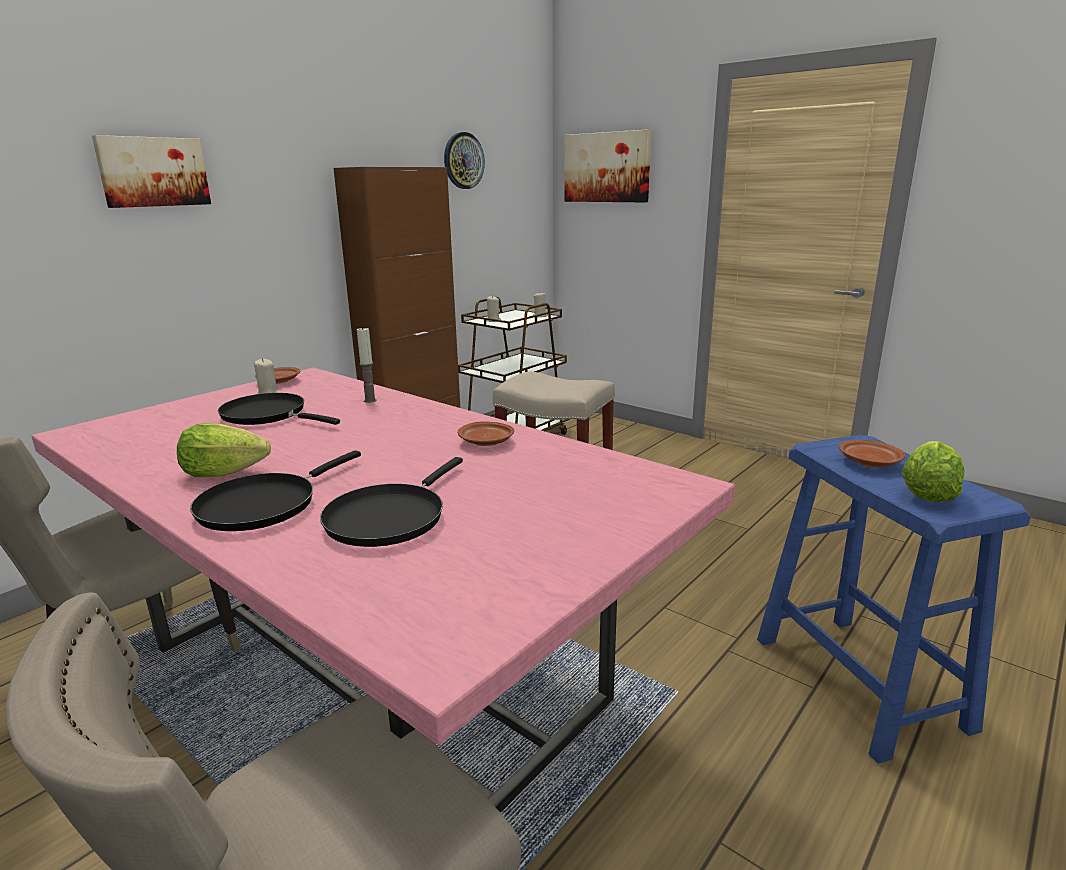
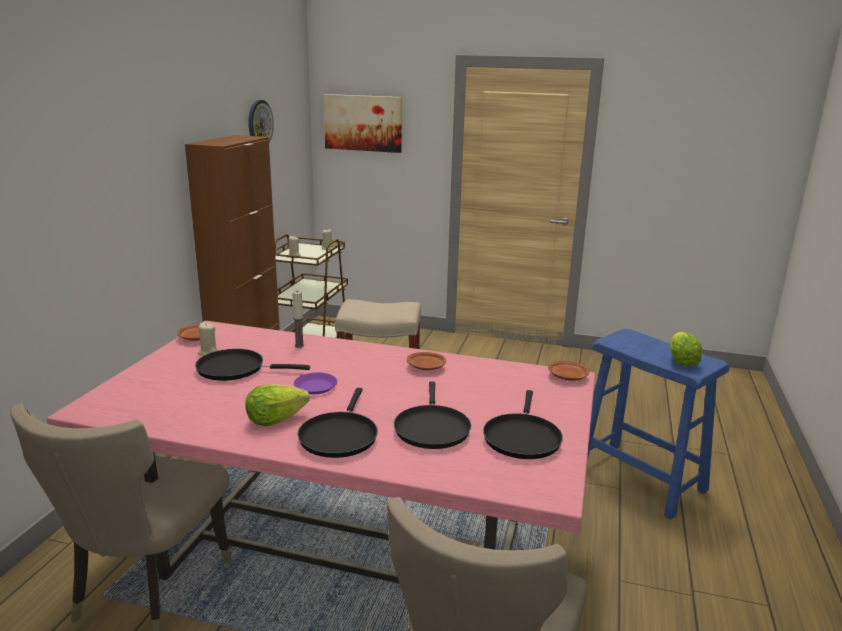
camera: 25 degrees left, 0 degrees up
picture [92,135,211,208] -> none
brown plate [839,440,905,467] -> brown plate moved to [548,361,589,381]
none -> purple plate [294,372,337,394]
none -> black frying pan [483,390,563,459]

